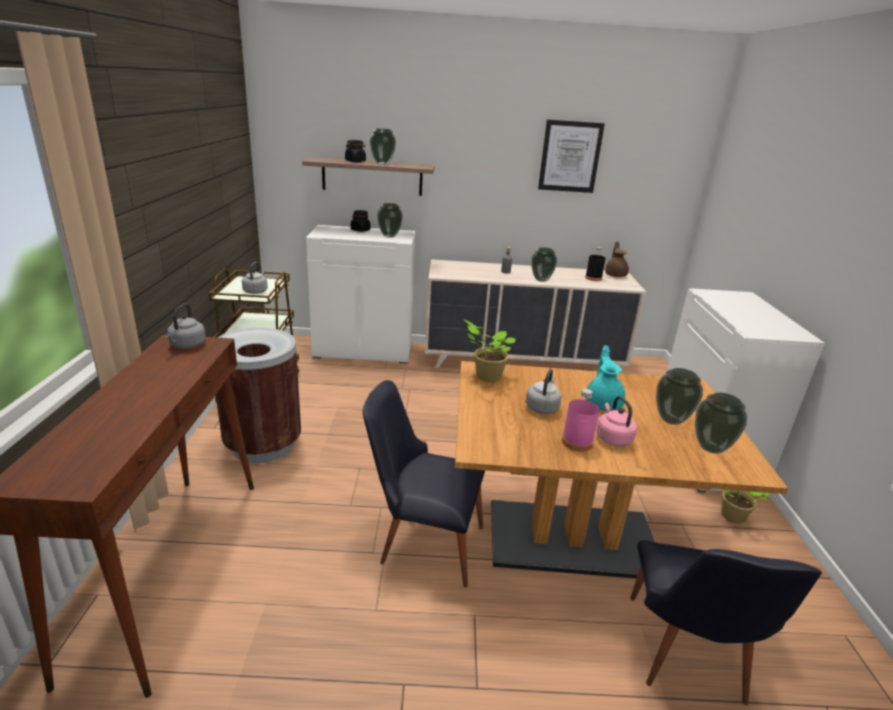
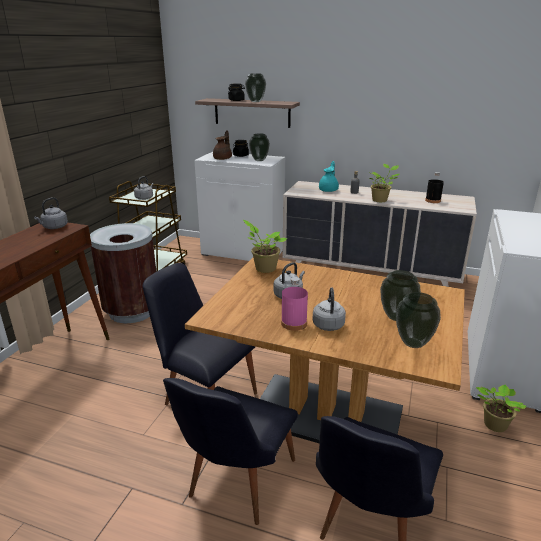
camera: 20 degrees right, 0 degrees up
vase [531,247,557,282] -> potted plant [369,164,400,202]
picture [538,119,605,193] -> none
turquoise teapot [586,345,625,411] -> turquoise teapot moved to [319,161,339,192]
pink kettle [597,396,637,447] -> grey kettle [312,287,346,331]
brown teapot [605,241,629,277] -> brown teapot moved to [213,130,232,160]
none -> black chair [163,378,298,525]

